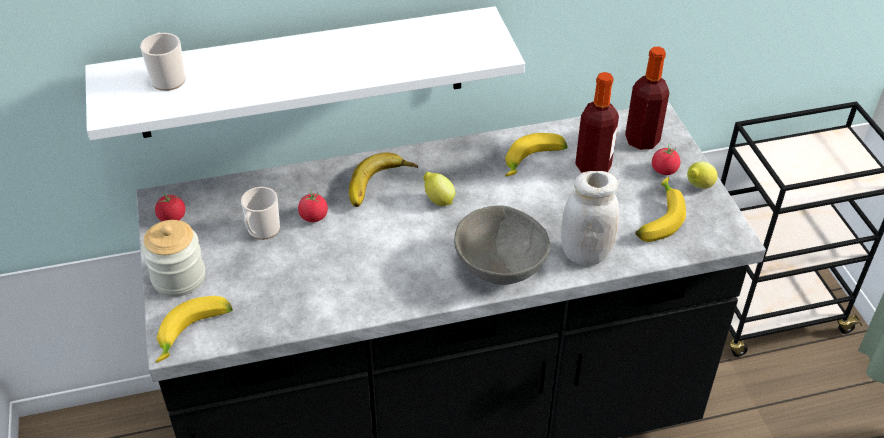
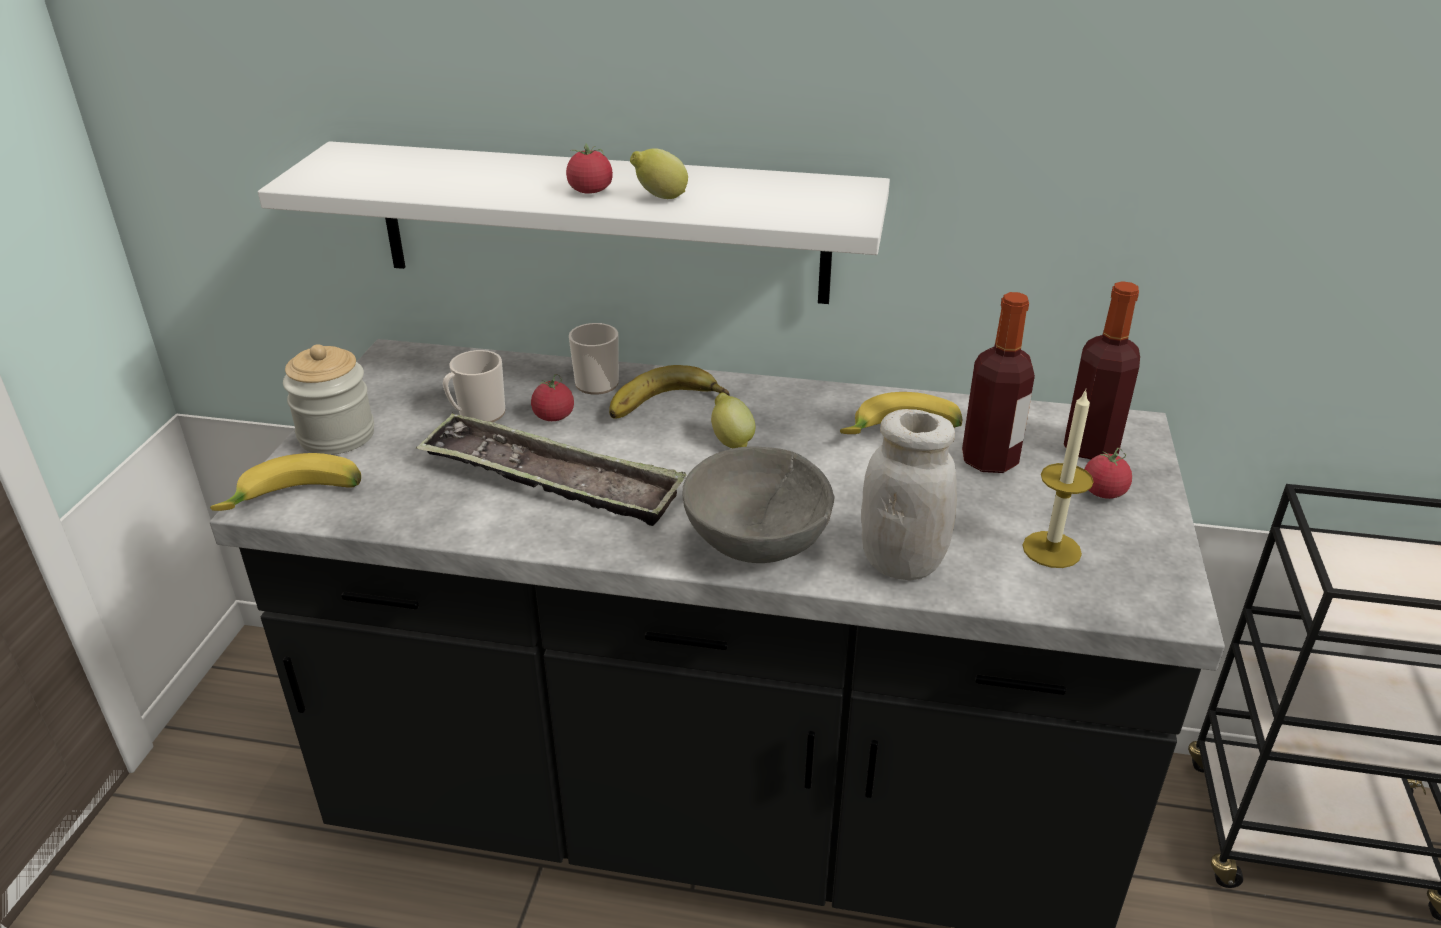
camera: 25 degrees right, 10 degrees down
mug [140,32,186,91] -> mug moved to [569,323,619,395]
tomato [155,193,185,221] -> tomato moved to [566,143,613,194]
banana [635,177,686,242] -> candle [1023,389,1094,568]
lemon [687,162,718,189] -> lemon moved to [630,148,688,199]
none -> tray [416,413,686,526]

